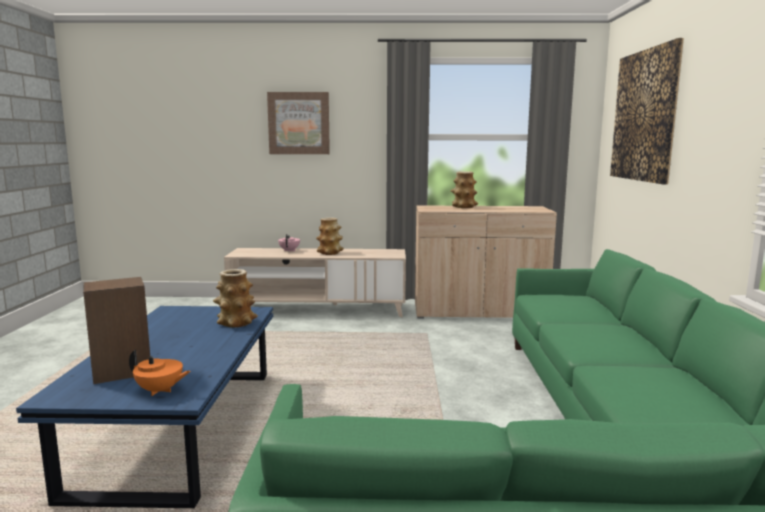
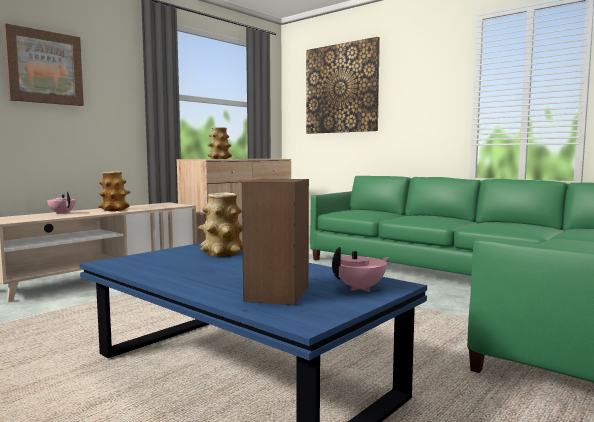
camera: 50 degrees left, 5 degrees down
orange teapot [129,350,191,396] -> pink teapot [332,247,389,292]

